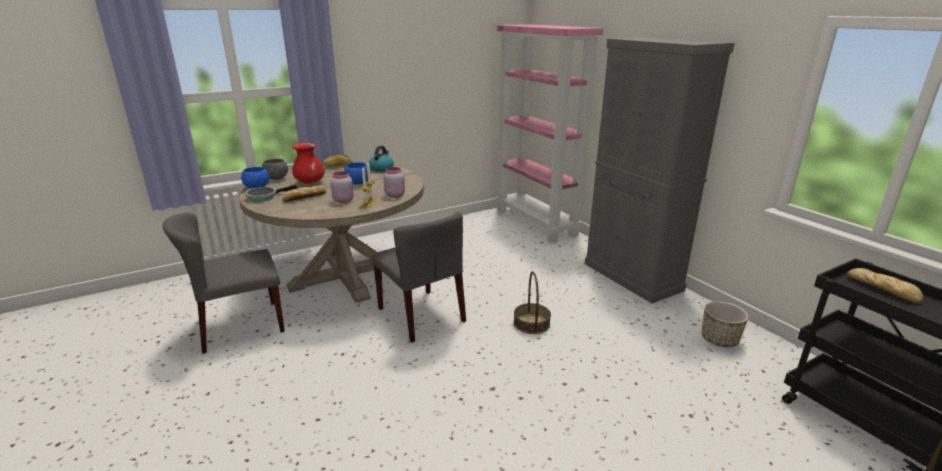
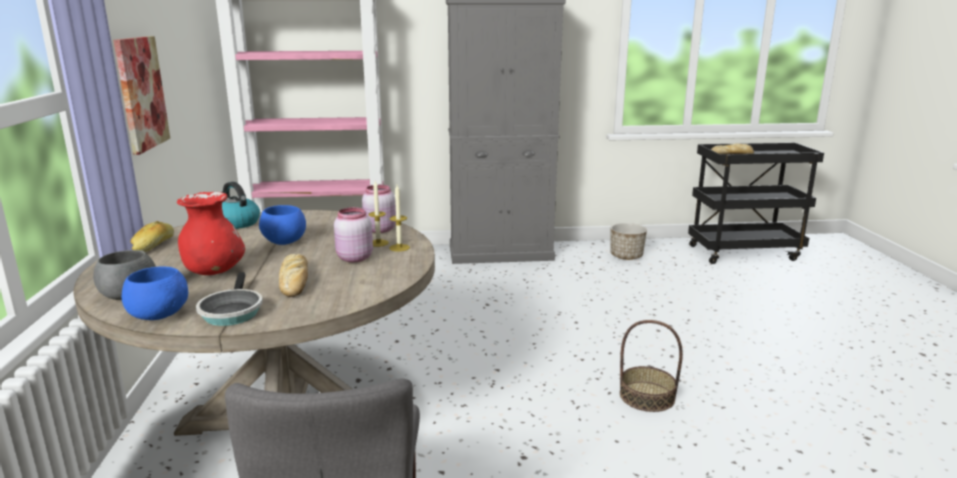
camera: 65 degrees left, 5 degrees down
grey chair [372,212,466,342] -> none
basket [514,271,551,334] -> basket moved to [620,320,683,412]
none -> picture [113,36,170,155]

